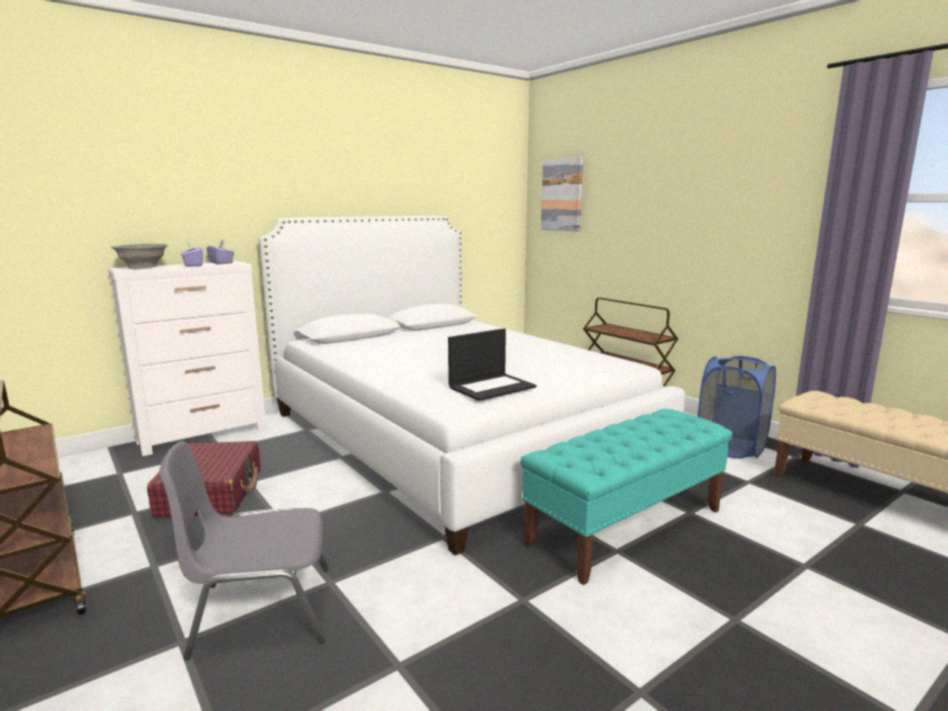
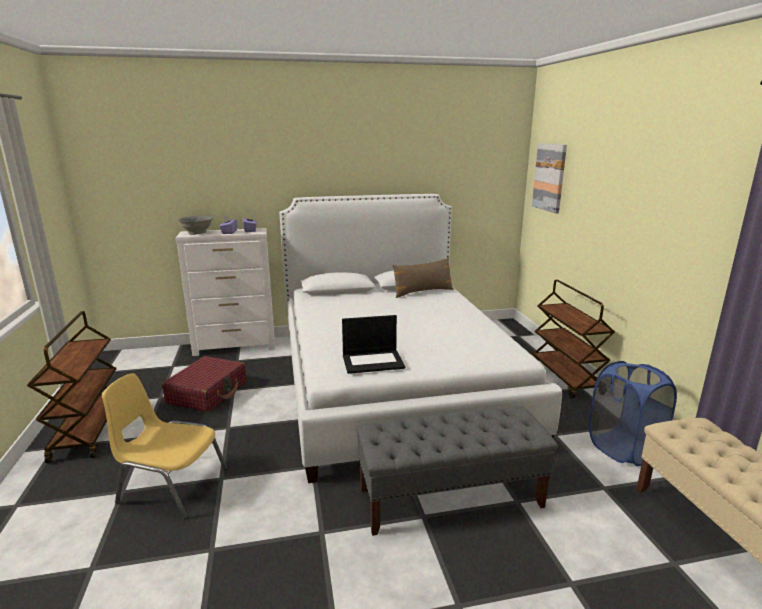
camera: 25 degrees right, 5 degrees up
grey chair [159,441,329,660] -> yellow chair [102,373,227,519]
turquoise bench [521,409,732,585] -> grey bench [356,406,558,536]
none -> brown pillow [392,258,454,298]

